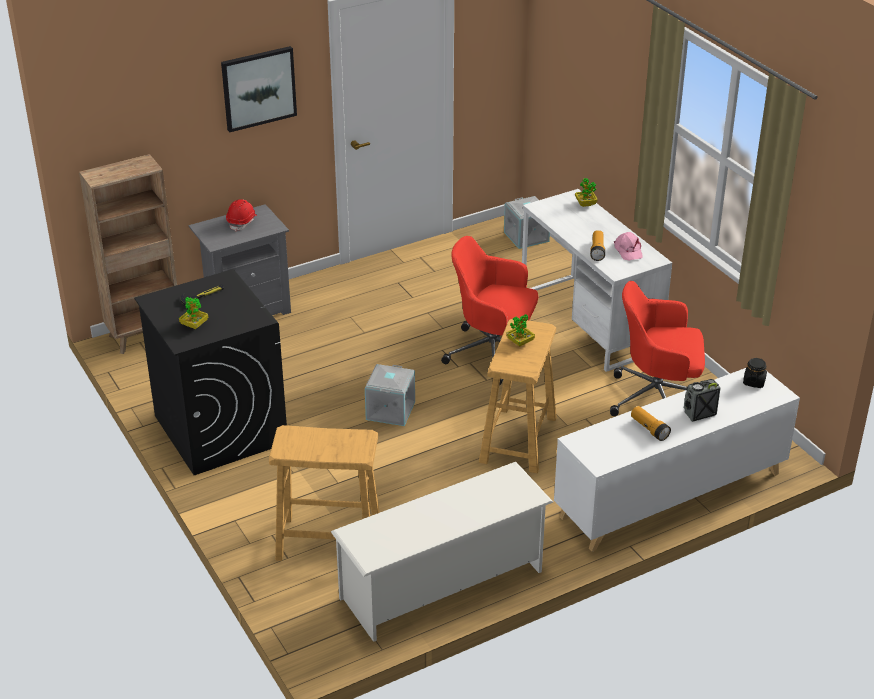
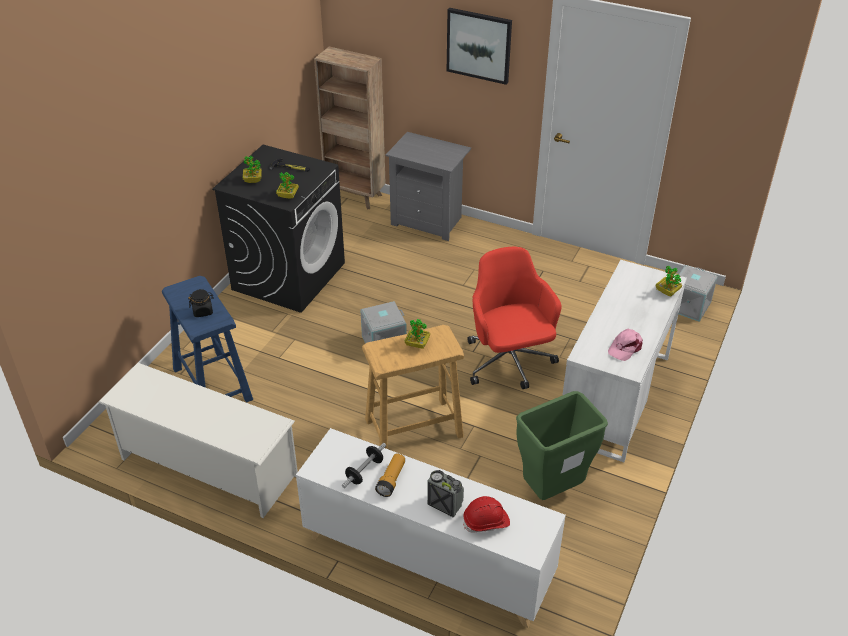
camera: 55 degrees right, 5 degrees up
red hard hat [226,199,257,232] -> red hard hat moved to [463,496,510,533]
beige stool [269,425,380,561] -> blue stool [162,276,253,402]
flashlight [590,230,605,261] -> none
red office chair [610,281,705,416] -> green trash can [516,391,608,500]
black jar [743,358,767,388] -> black jar moved to [188,289,214,317]
none -> potted plant [276,172,299,199]
none -> dumbbell [342,443,386,488]

